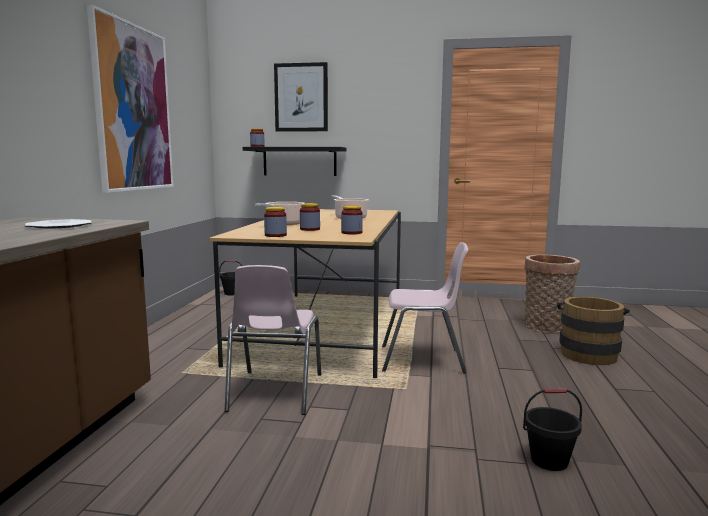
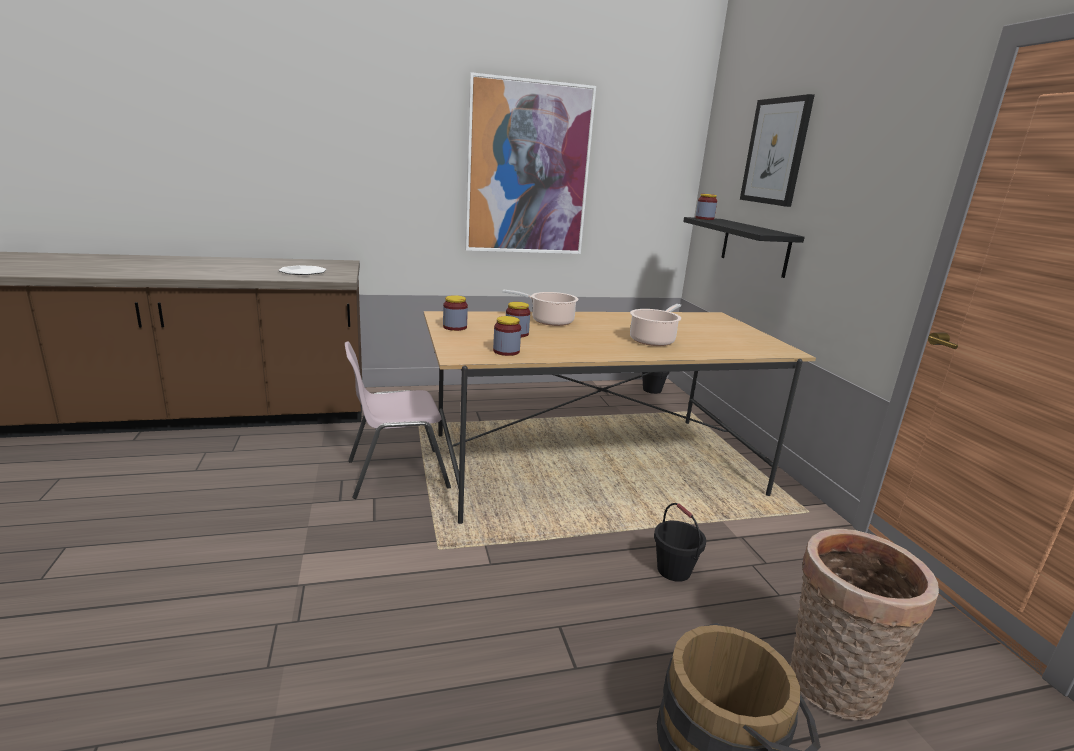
camera: 65 degrees right, 10 degrees up
pink chair [382,242,468,374] -> none
black bucket [523,389,582,471] -> black bucket moved to [654,503,706,582]

